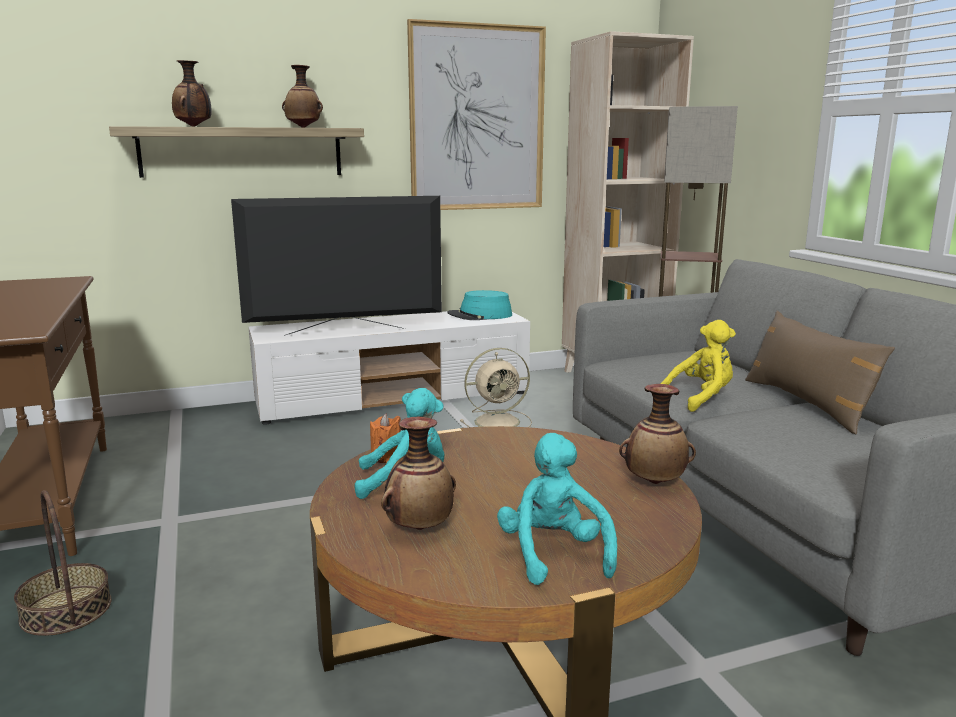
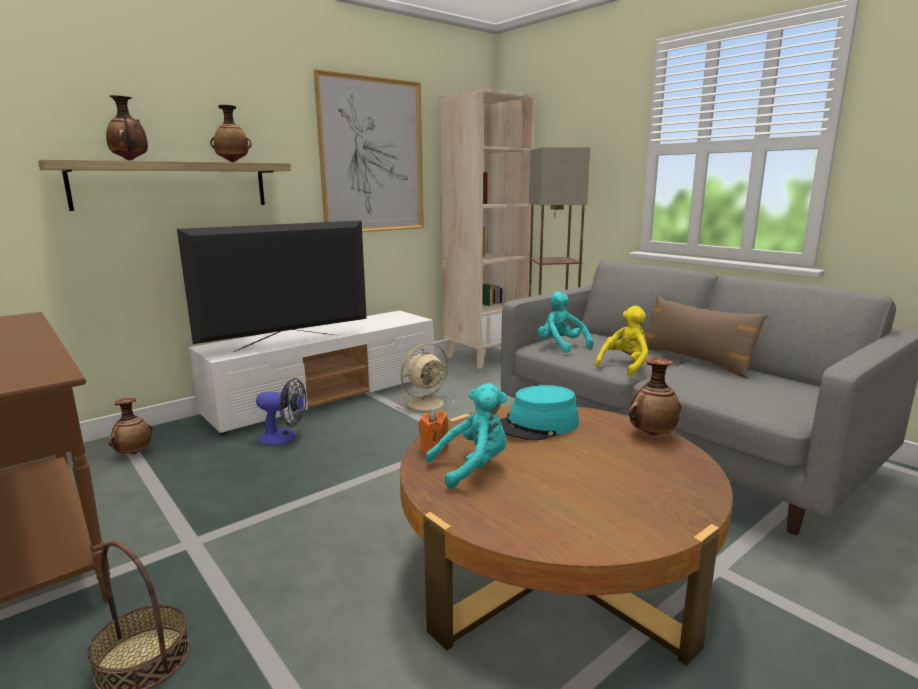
camera: 20 degrees left, 0 degrees up
vase [381,417,456,530] -> vase moved to [109,398,153,454]
turquoise hat [447,290,512,320] -> turquoise hat moved to [500,385,579,441]
turquoise plush toy [497,433,617,585] -> turquoise plush toy moved to [538,292,593,353]
none -> fan [256,378,306,445]

